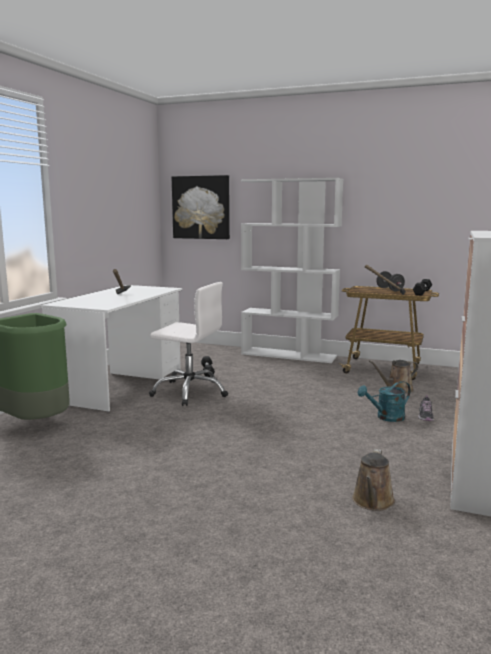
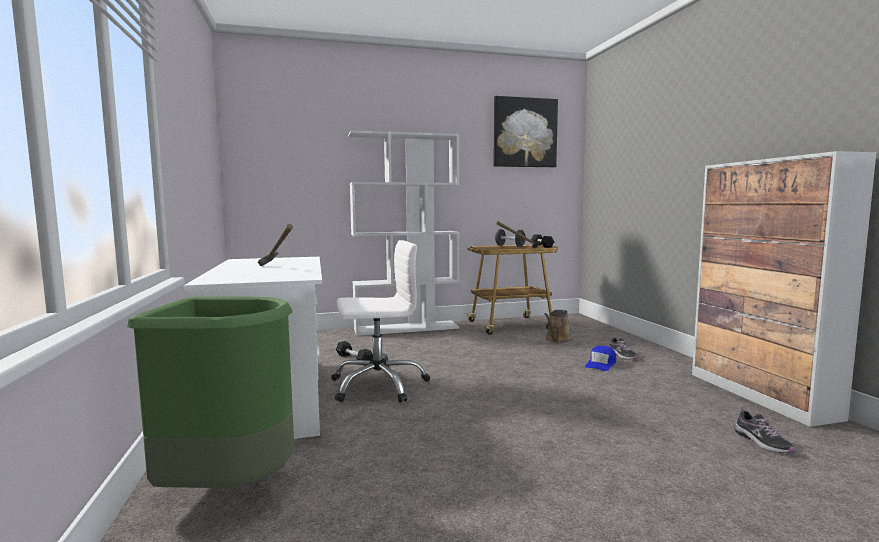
camera: 35 degrees left, 5 degrees down
picture [172,175,230,239] -> picture moved to [493,96,558,167]
brown watering can [352,449,395,511] -> shoe [734,408,795,453]
turquoise watering can [358,381,411,422] -> blue cap [585,346,616,371]

